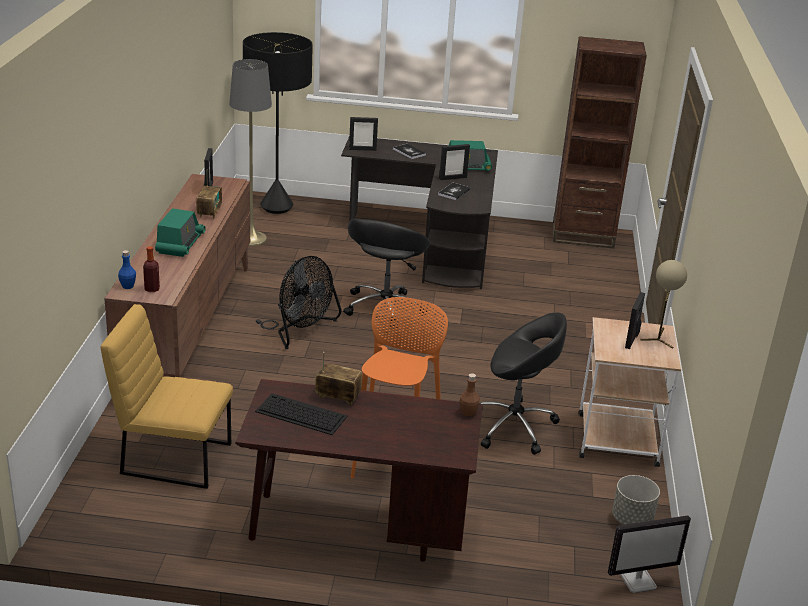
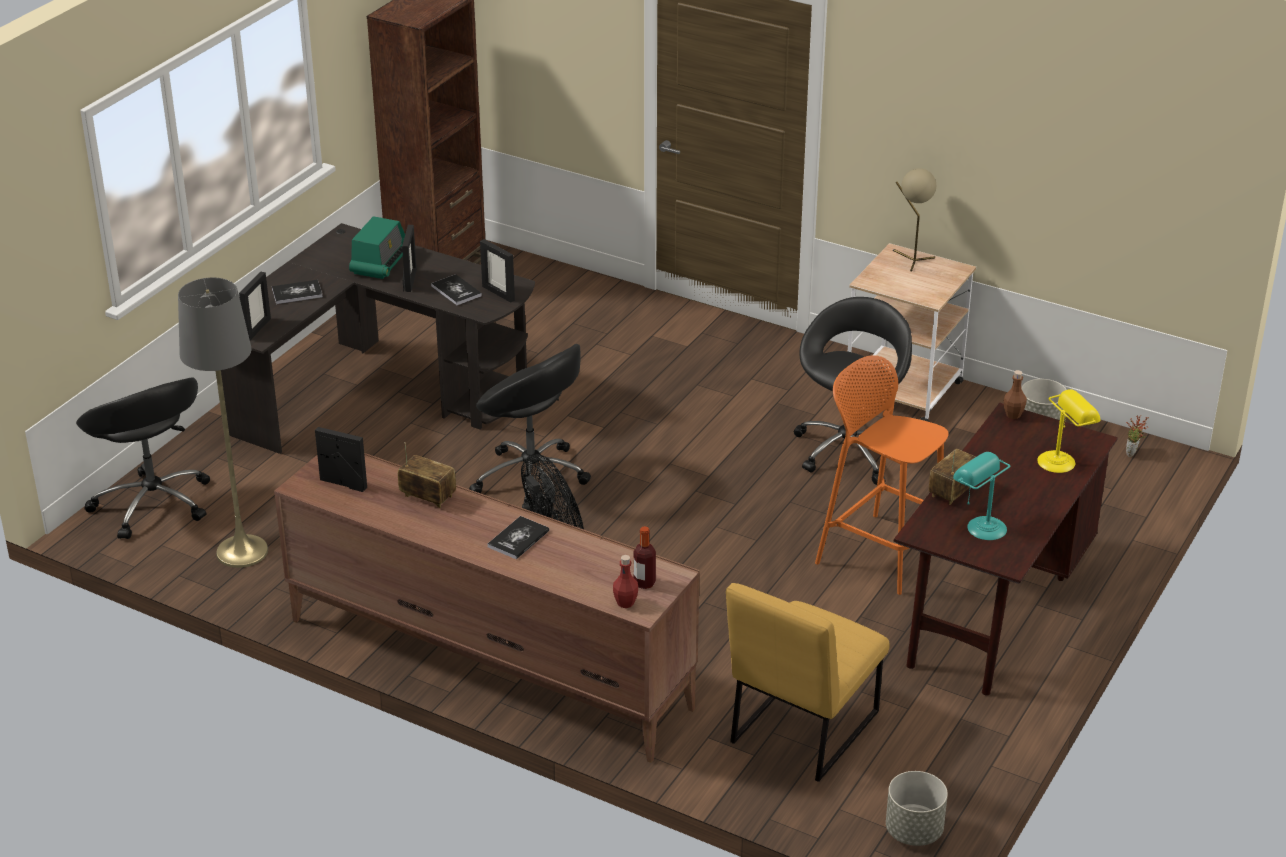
camera: 65 degrees left, 5 degrees up
blue bottle [118,250,136,289] -> red bottle [613,555,638,608]
radio [155,208,206,257] -> book [488,516,549,559]
black floor lamp [243,32,313,214] -> black office chair [76,377,210,539]
keyboard [255,393,348,435] -> turquoise table lamp [953,452,1010,540]
monitor [608,515,691,593] -> potted plant [1126,415,1149,457]
picture frame [625,292,645,349] -> picture frame moved to [480,239,515,303]
none -> grey planter [886,771,948,846]
none -> yellow table lamp [1037,389,1101,473]

